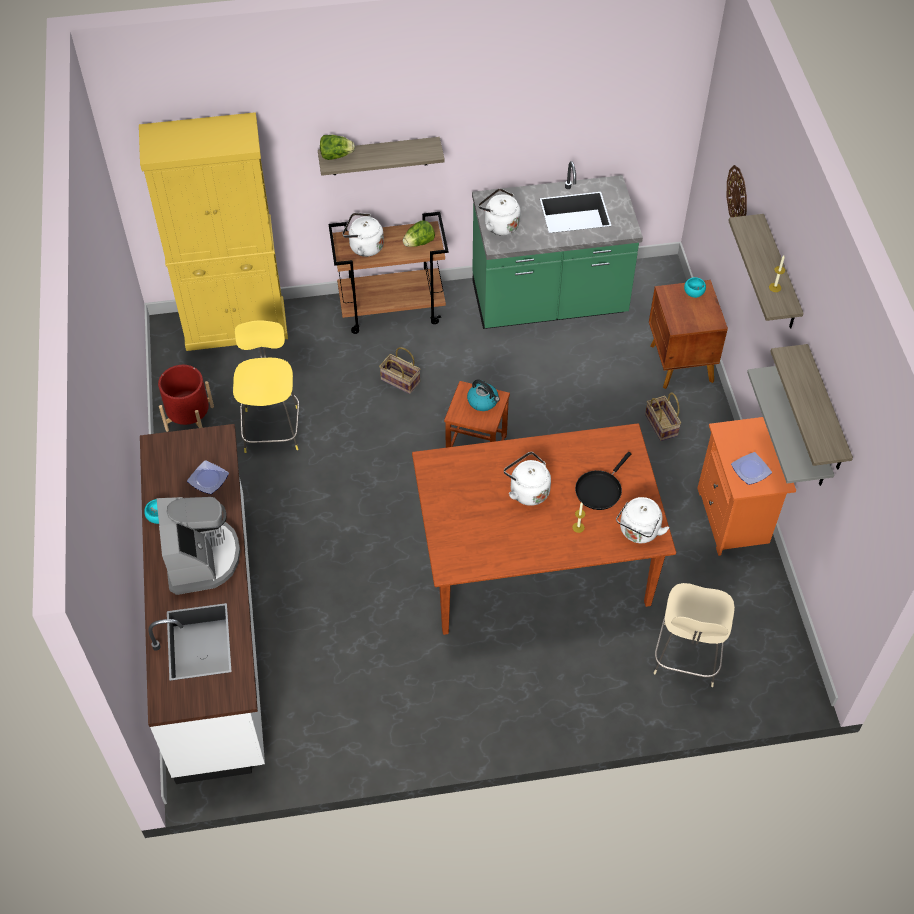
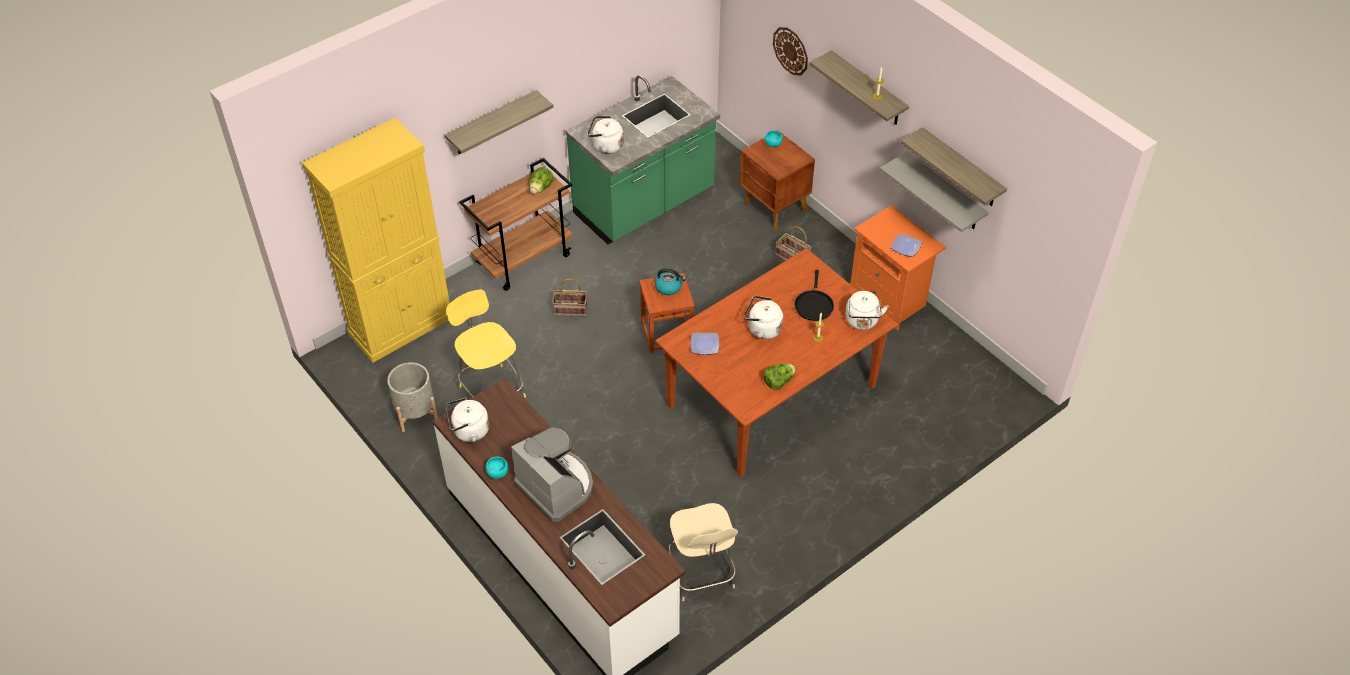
camera: 30 degrees left, 5 degrees down
red planter [158,365,214,432] -> grey planter [387,362,438,432]
plate [187,460,229,494] -> plate moved to [691,333,719,355]
lettuce [320,135,355,160] -> lettuce moved to [763,363,796,390]
white kettle [342,213,384,257] -> white kettle moved to [446,397,489,442]
beige stool [654,583,735,687] -> beige stool moved to [669,503,738,601]

